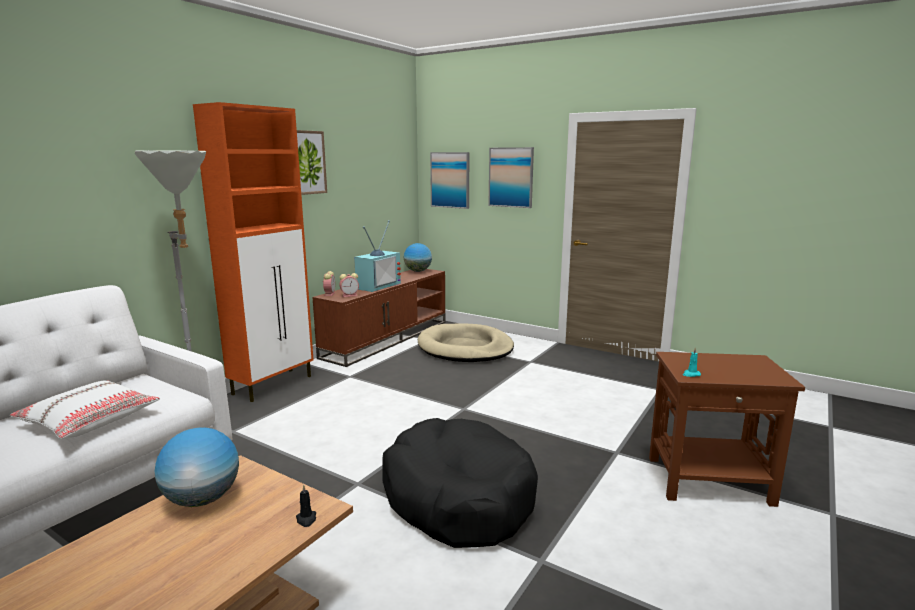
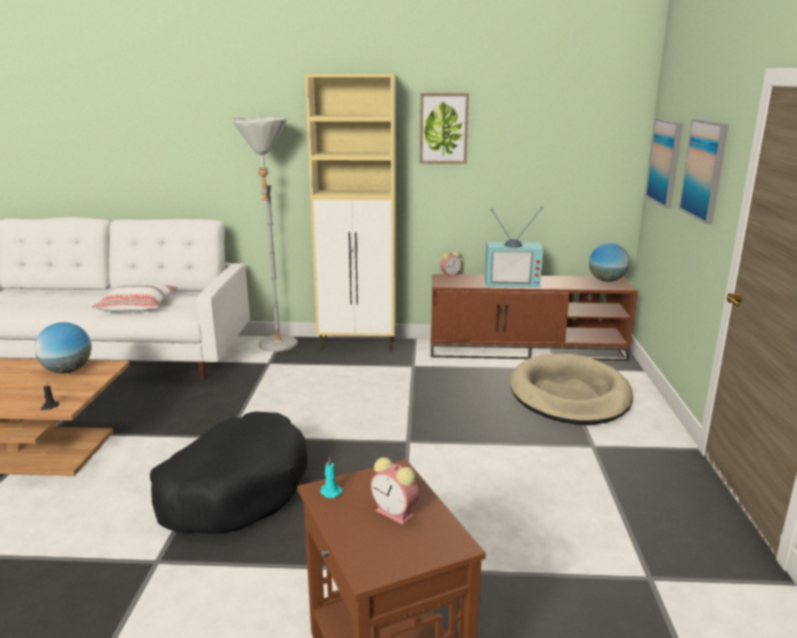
camera: 60 degrees right, 5 degrees up
orange cabinet [193,102,314,402] -> beige cabinet [305,74,396,352]
alarm clock [340,273,359,297] -> alarm clock moved to [371,457,419,525]

